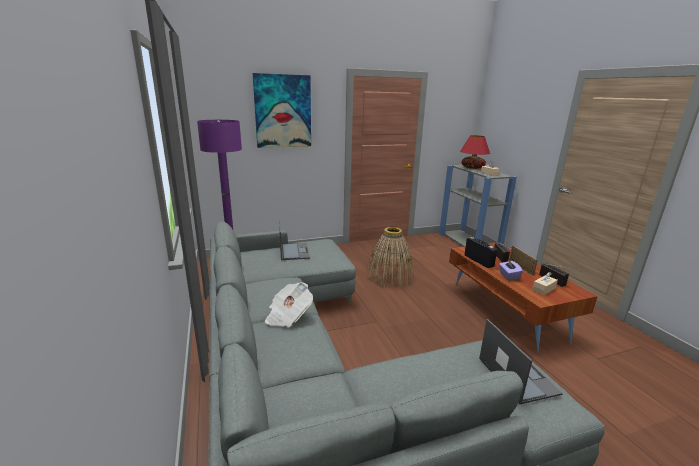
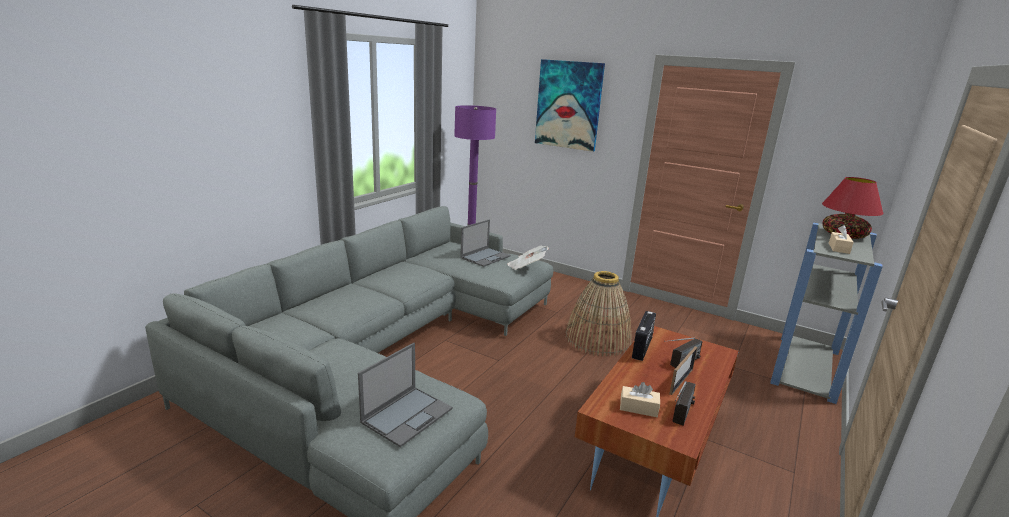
camera: 50 degrees right, 0 degrees up
newspaper [265,282,313,327] -> newspaper moved to [507,246,549,270]
purple tissue box [499,259,523,280] -> none

